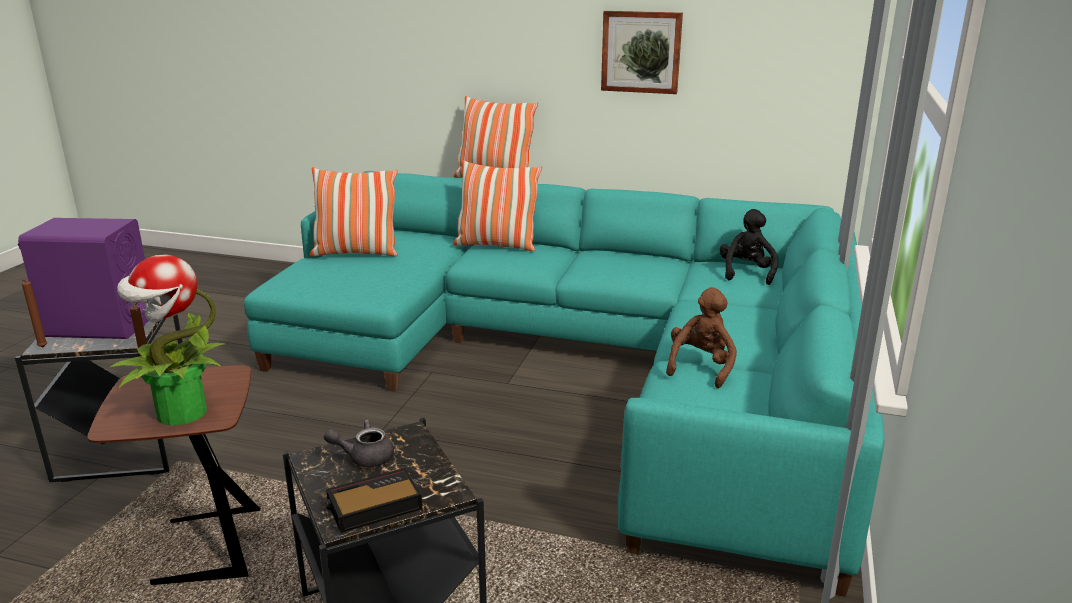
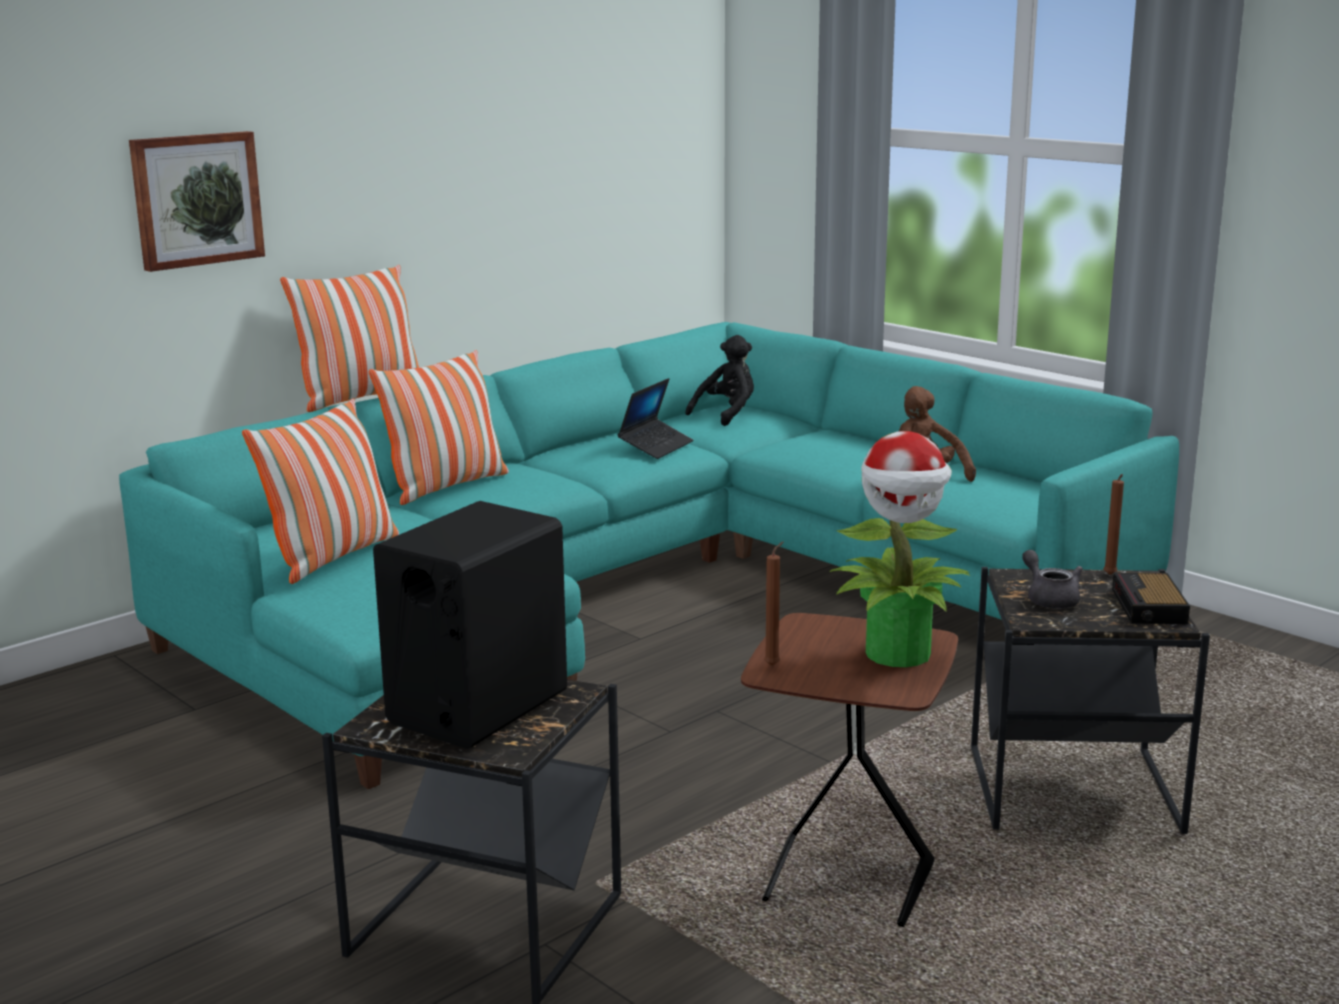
camera: 60 degrees left, 5 degrees down
brown candle [15,277,47,347] -> brown candle moved to [1104,474,1124,575]
purple speaker [18,218,149,339] -> black speaker [373,501,567,749]
grey teapot [324,420,394,467] -> grey teapot turned 135 degrees clockwise [1022,550,1083,609]
picture [601,11,683,94] -> picture moved to [129,131,265,272]
black plush toy [720,209,778,285] -> black plush toy turned 90 degrees clockwise [685,335,754,426]
none -> laptop [618,378,693,459]

